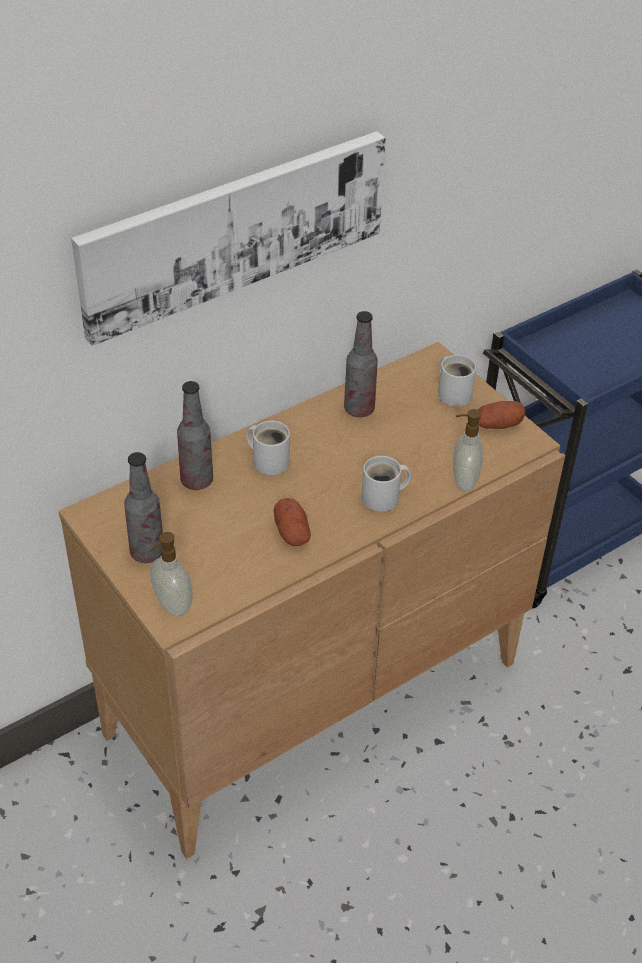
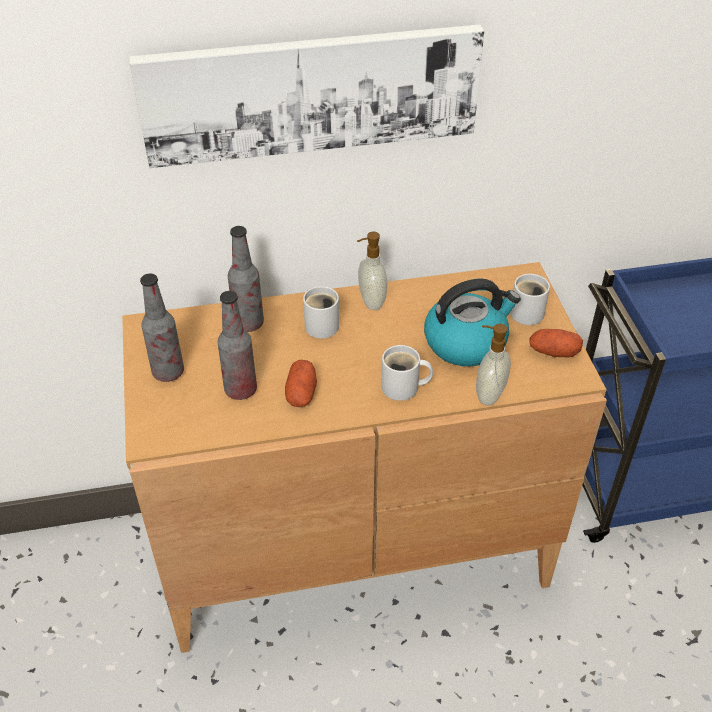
camera: 25 degrees right, 0 degrees up
soap dispenser [150,532,193,616] -> soap dispenser moved to [357,232,387,310]
bottle [344,311,378,417] -> bottle moved to [218,291,257,400]
none -> kettle [424,279,521,366]

